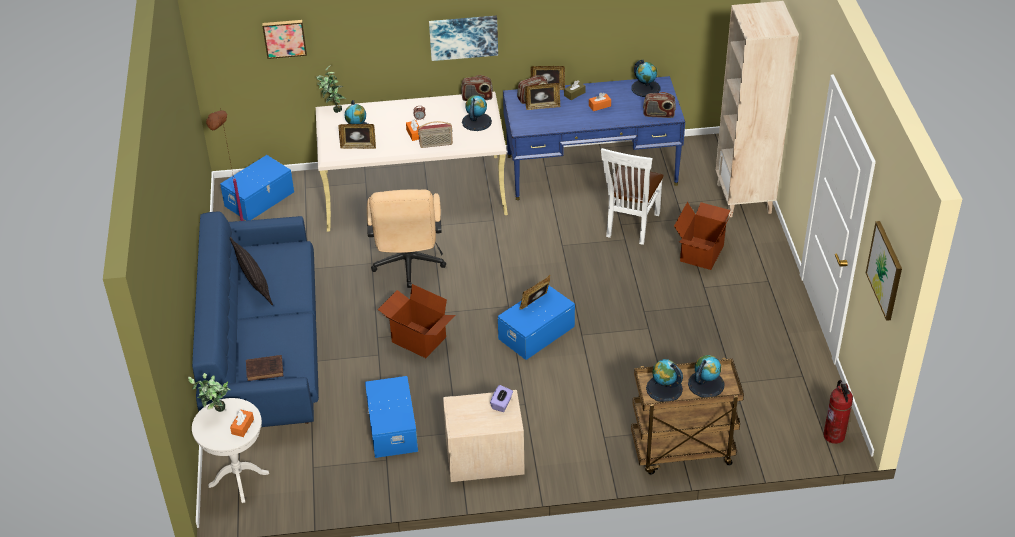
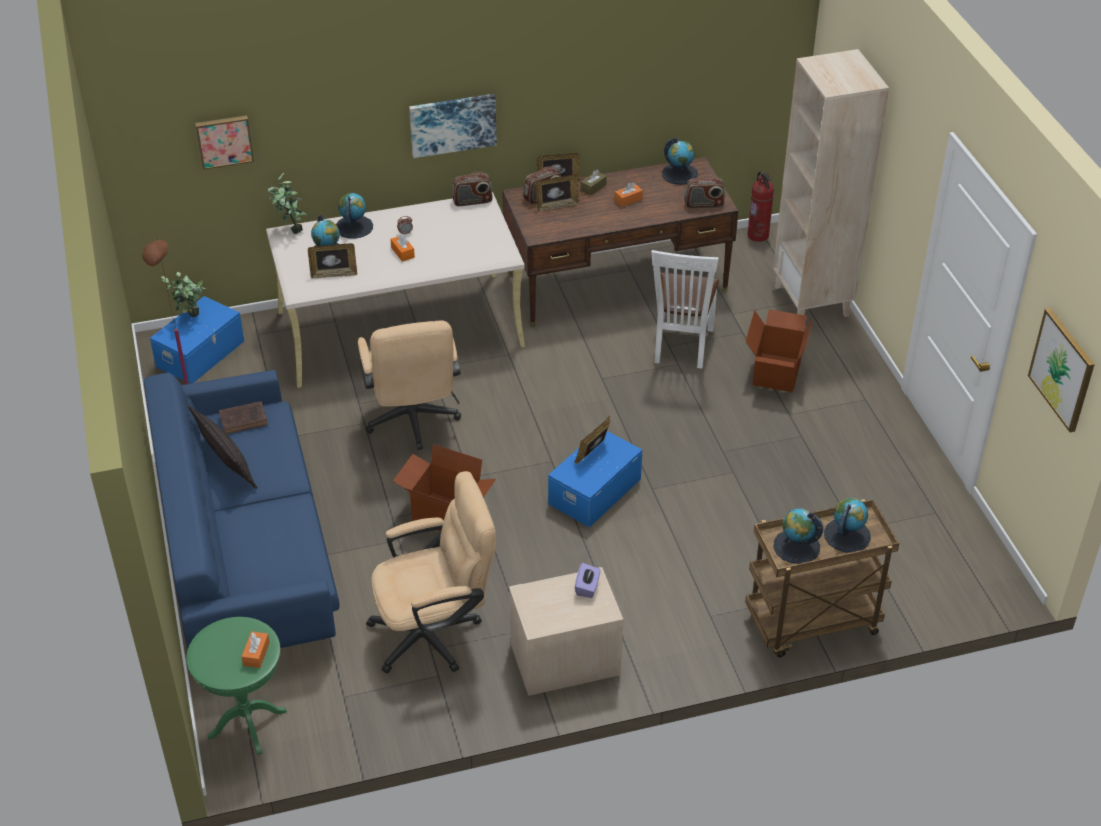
camera: 10 degrees left, 0 degrees up
potted plant [188,373,231,412] -> potted plant moved to [161,272,206,317]
white side table [192,398,269,503] -> green side table [186,617,287,755]
brown book [246,355,284,381] -> brown book moved to [219,401,268,434]
blue storage box [365,376,418,458] -> beige office chair [366,471,496,673]
radio [418,121,453,148] -> none
globe [462,95,492,131] -> globe moved to [336,193,373,239]
blue desk [503,76,685,200] -> brown desk [502,157,738,327]
fire extinguisher [823,380,853,444] -> fire extinguisher moved to [747,171,774,242]

